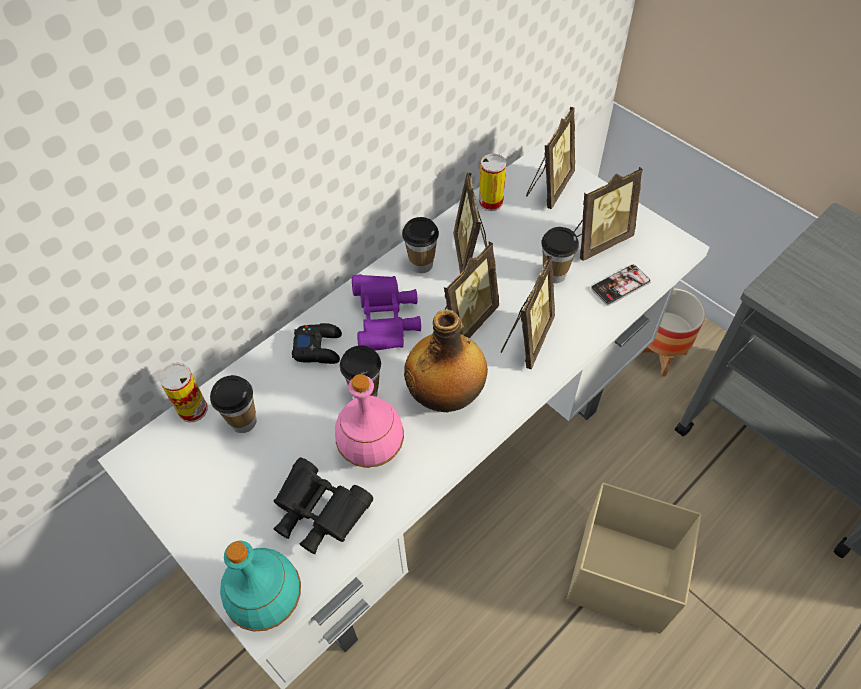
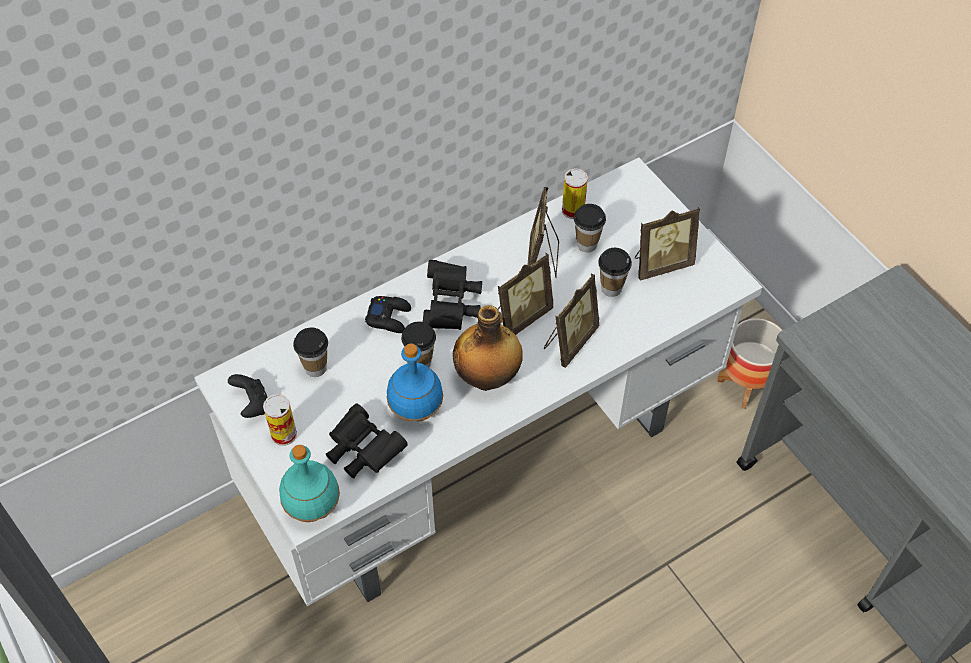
camera: 10 degrees right, 0 degrees up
can [159,363,208,423] -> can moved to [263,394,297,446]
pink bottle [335,374,404,468] -> blue bottle [387,344,443,421]
purple binoculars [352,274,421,351] -> black binoculars [423,260,482,330]
cup [402,217,439,273] -> cup moved to [574,204,606,253]
picture frame [526,107,575,209] -> none
beige storage box [567,482,702,634] -> none
phone [591,264,651,305] -> none
none -> black game controller [228,374,268,418]

